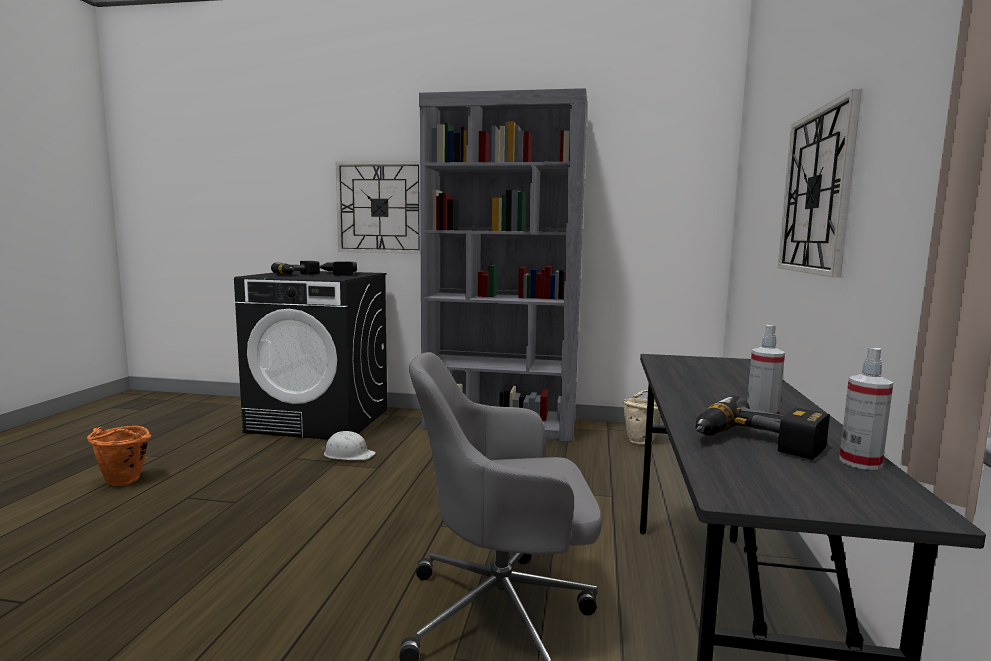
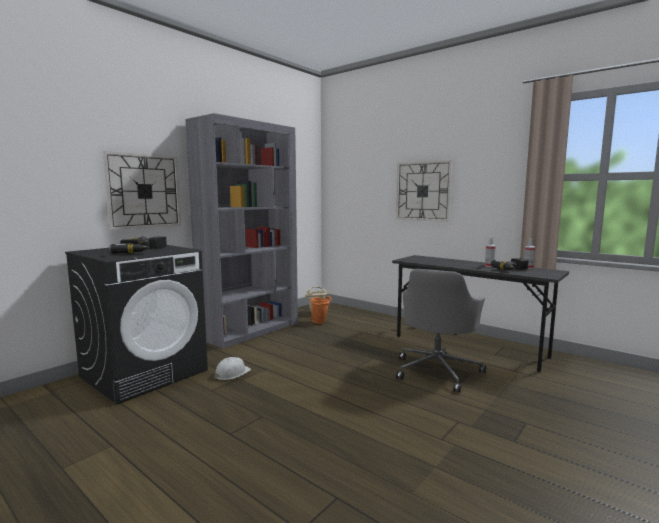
camera: 60 degrees left, 0 degrees up
orange bucket [87,426,151,486] -> orange bucket moved to [311,295,332,324]

